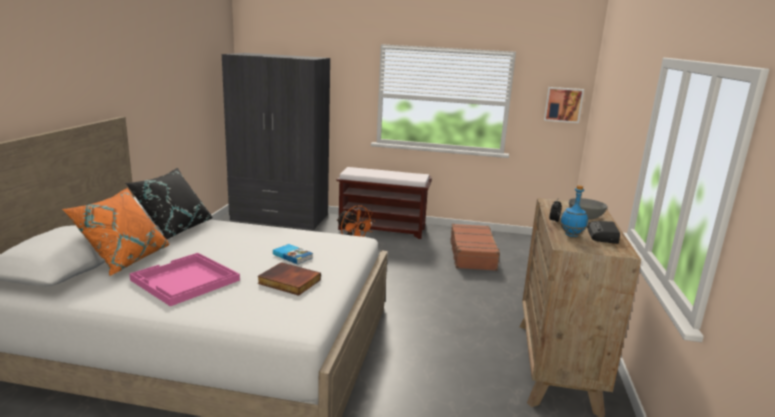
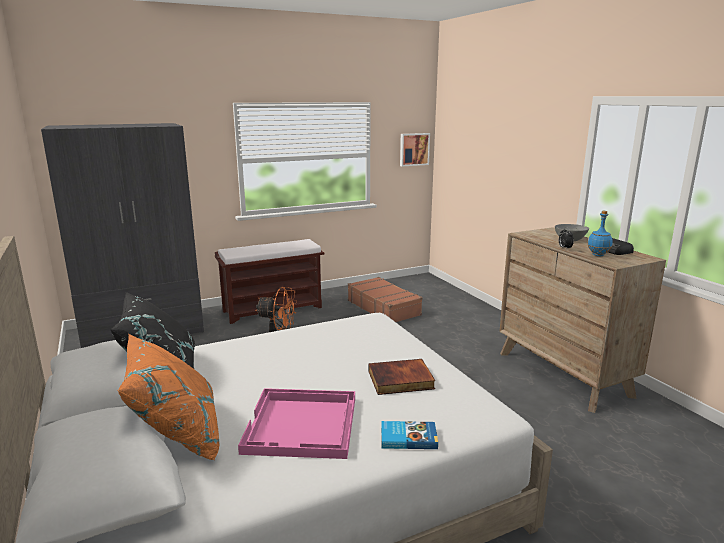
camera: 35 degrees left, 0 degrees up
book [273,244,313,265] -> book moved to [381,421,438,449]

